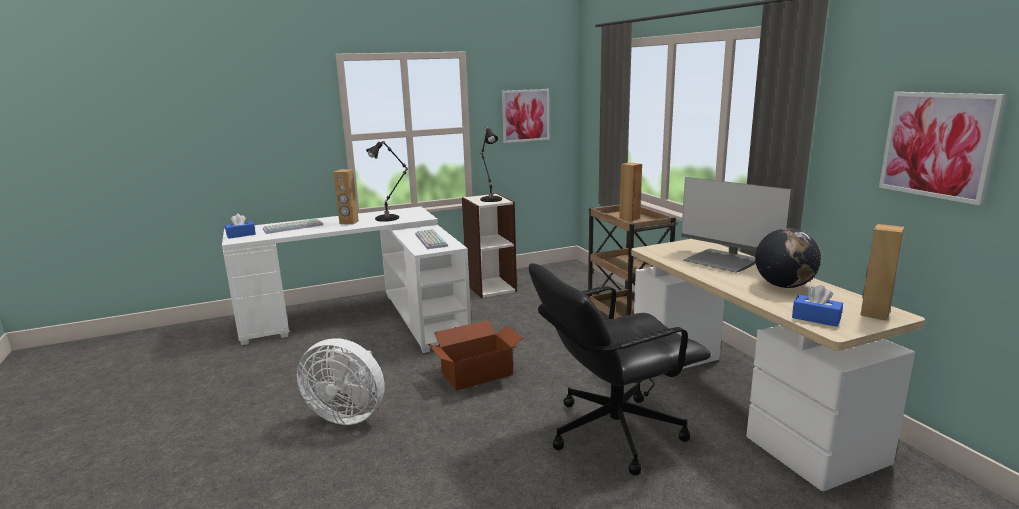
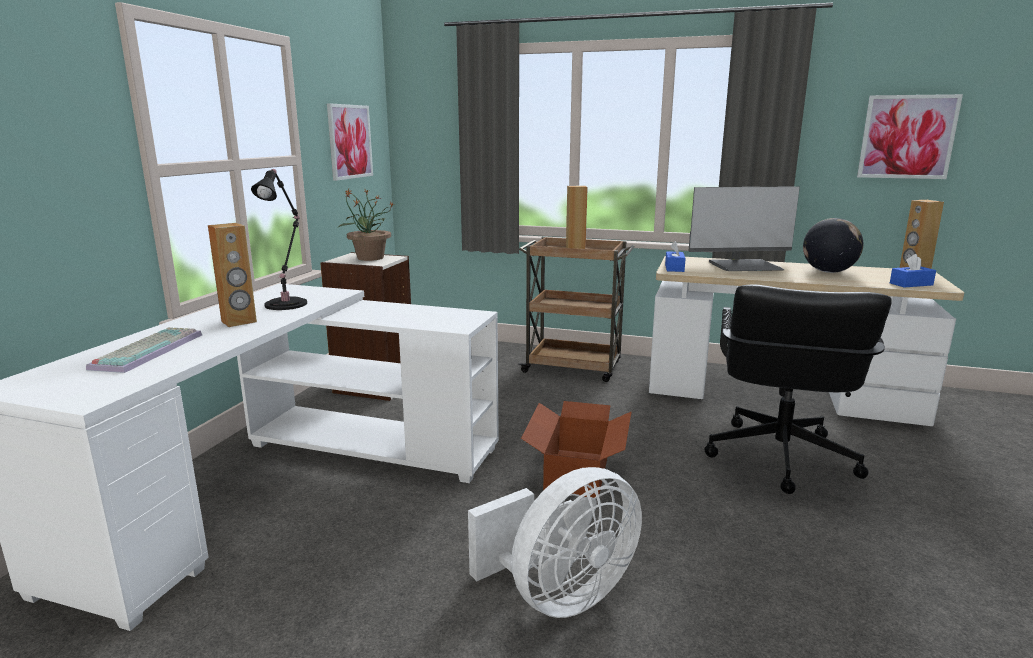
camera: 50 degrees left, 0 degrees up
blue tissue box [225,214,256,239] -> blue tissue box moved to [665,241,686,272]
keyboard [415,229,448,249] -> none
black table lamp [480,127,502,202] -> potted plant [339,189,394,261]

